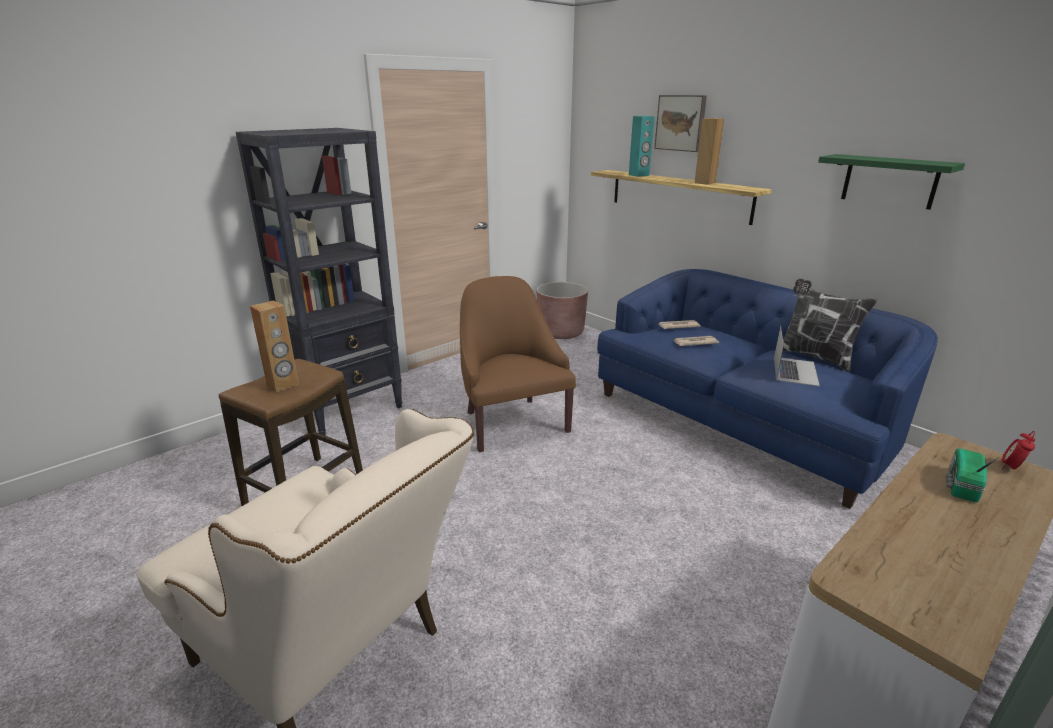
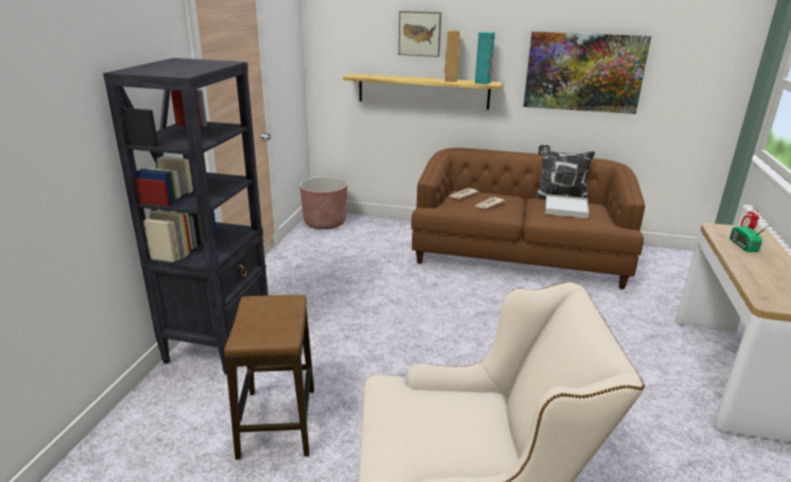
camera: 35 degrees left, 0 degrees up
brown speaker [250,301,299,392] -> none
brown armchair [460,276,576,452] -> none
blue sofa [597,269,938,509] -> brown sofa [411,148,645,289]
turquoise speaker [629,116,655,177] -> turquoise speaker moved to [475,32,495,85]
laptop [774,325,820,386] -> white tray [545,194,589,219]
green shelf [818,154,965,210] -> picture [523,31,651,114]

